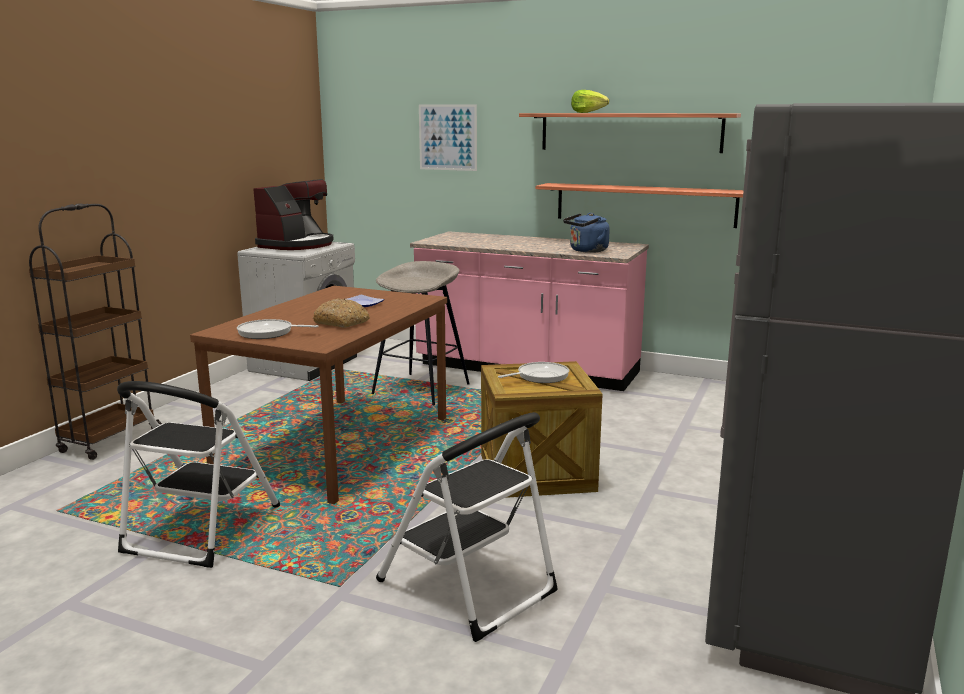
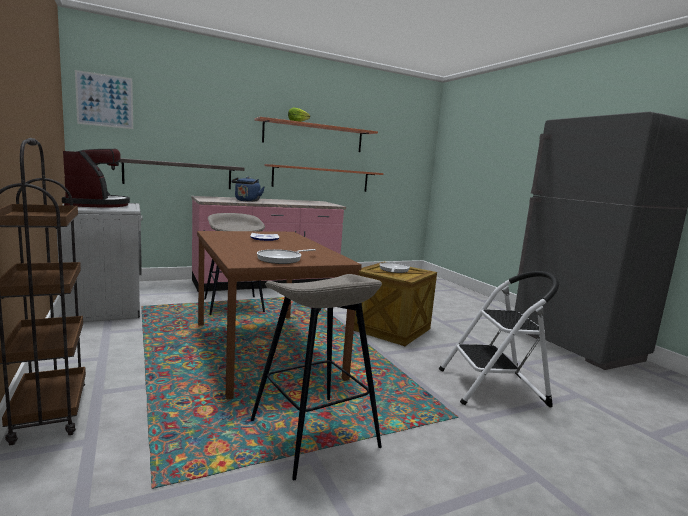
camera: 50 degrees left, 5 degrees down
step ladder [117,381,280,568] -> grey stool [251,274,382,480]
bread [313,298,370,328] -> none
picture [419,104,477,171] -> picture moved to [75,70,133,129]
blue kettle [563,213,610,253] -> blue kettle moved to [231,177,265,202]
none -> shelf [120,158,245,189]

